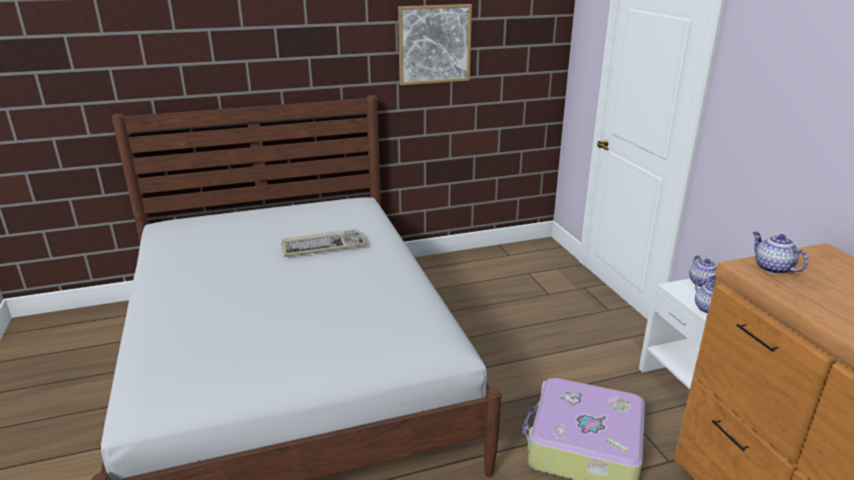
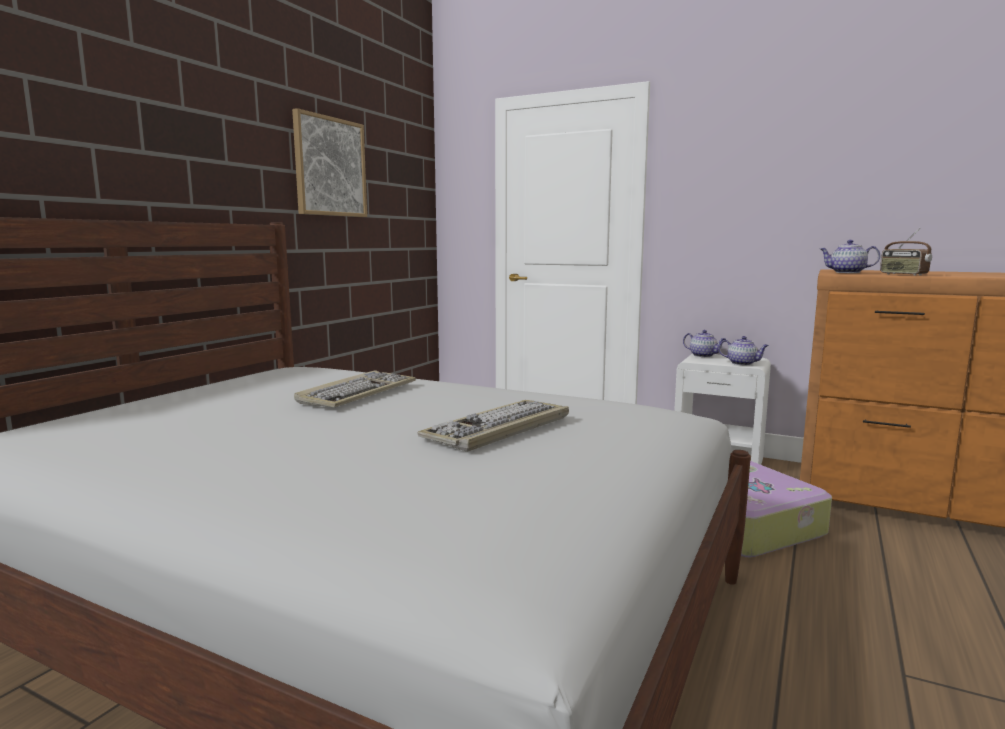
camera: 45 degrees left, 15 degrees down
none -> keyboard [417,400,569,452]
none -> radio [880,228,932,275]

